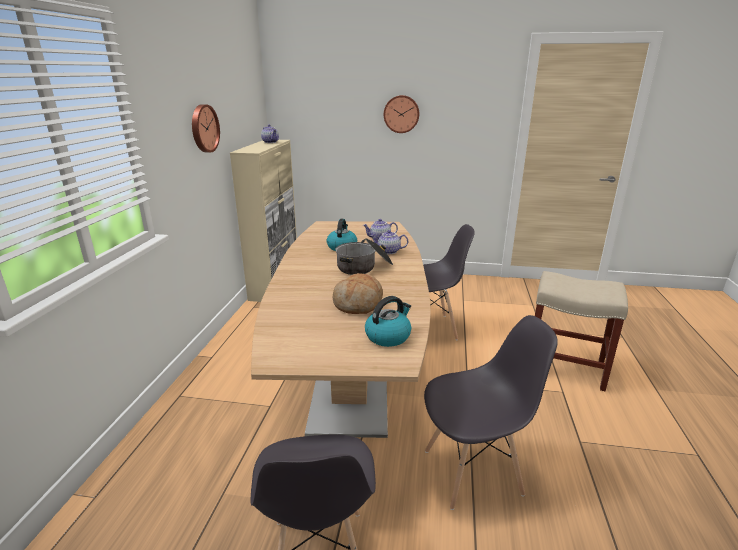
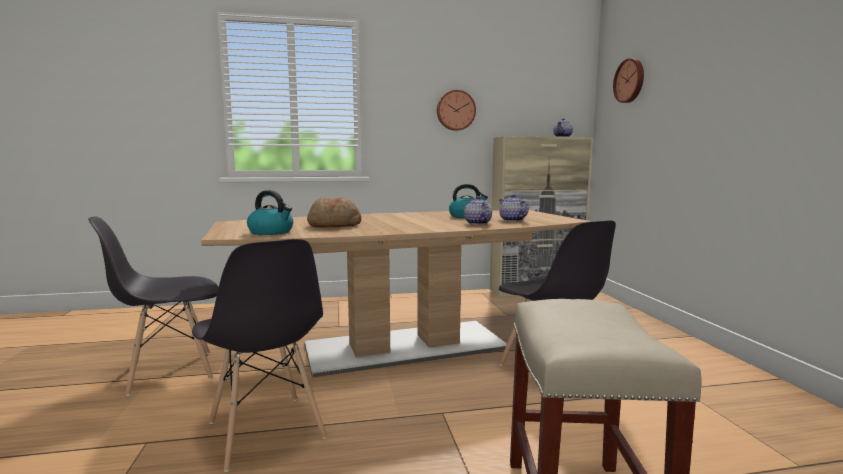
camera: 70 degrees right, 15 degrees down
cooking pot [336,238,393,275] -> none
wall clock [384,95,419,133] -> wall clock moved to [613,58,644,103]

